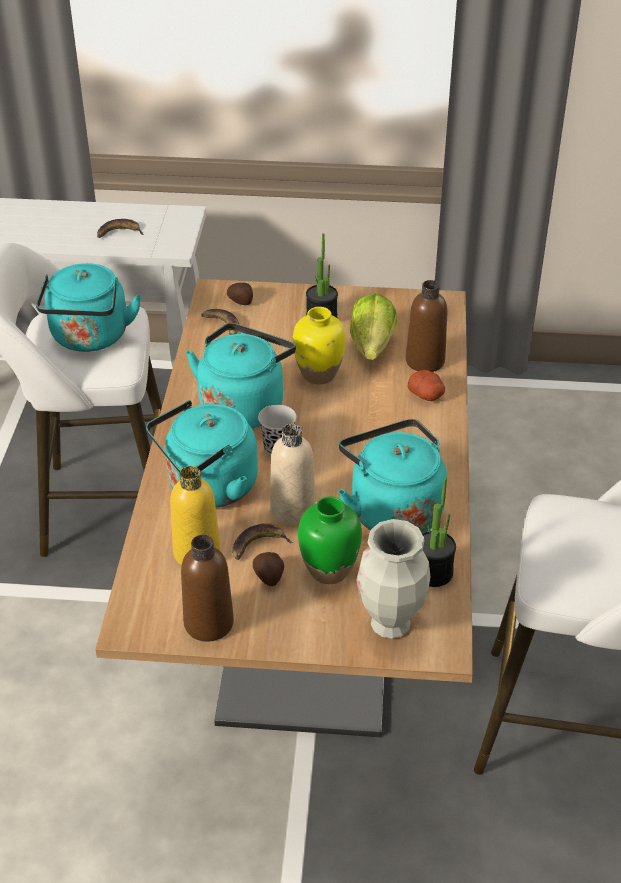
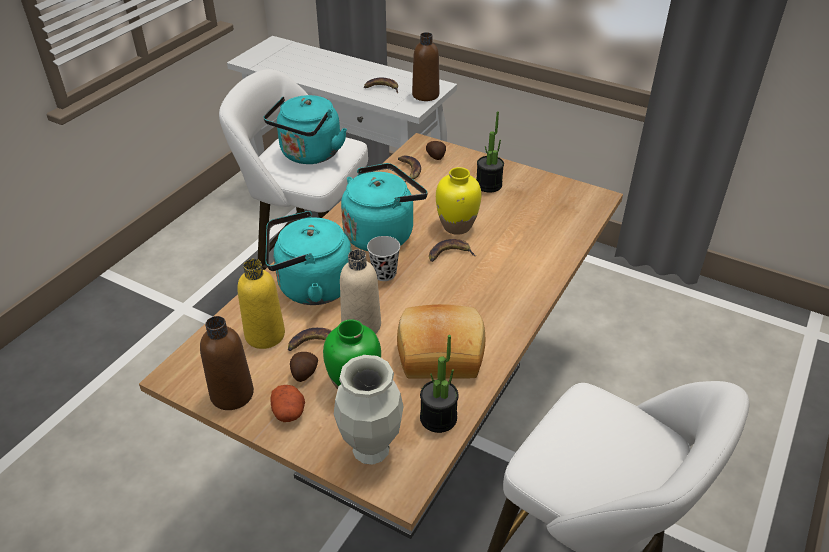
camera: 25 degrees right, 0 degrees up
turquoise kettle [338,419,447,534] -> bread [397,304,485,379]
lettuce [350,293,397,360] -> none
brown bottle [406,280,448,372] -> brown bottle moved to [412,32,439,101]
potato [408,370,445,401] -> potato moved to [270,385,305,422]
none -> banana [429,239,476,262]

